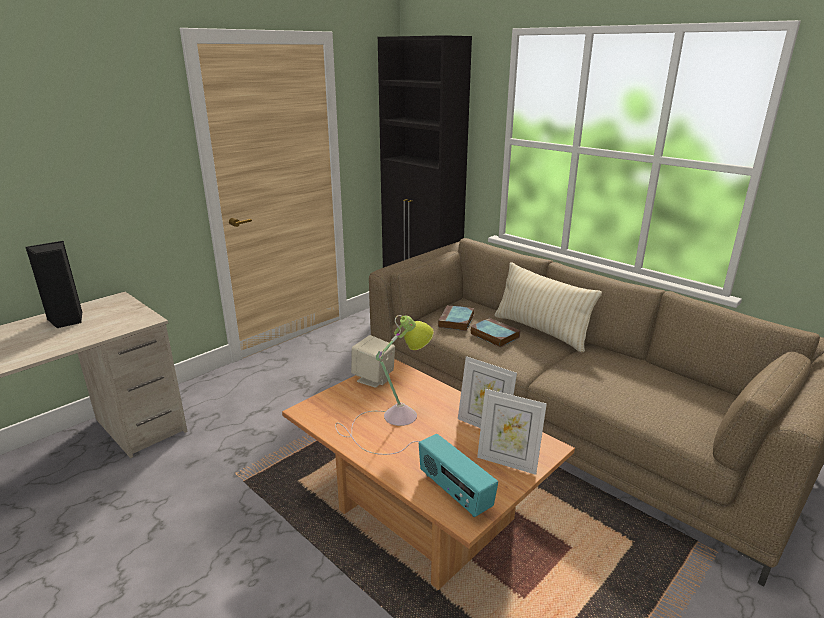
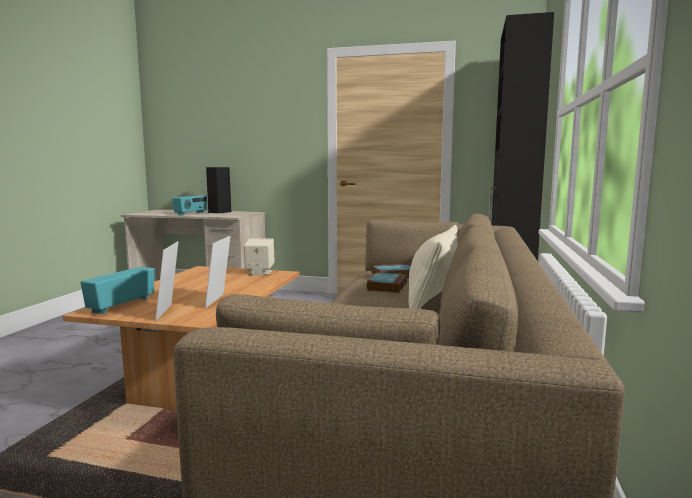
camera: 60 degrees right, 15 degrees down
table lamp [335,315,434,455] -> none
none -> radio [172,195,207,215]

